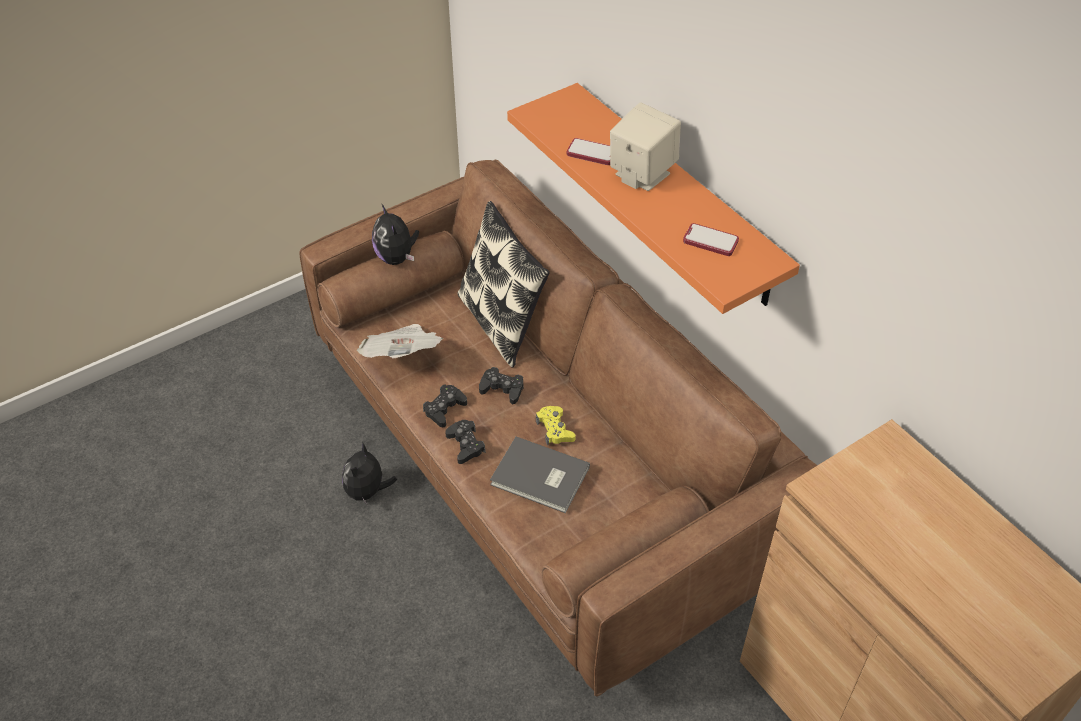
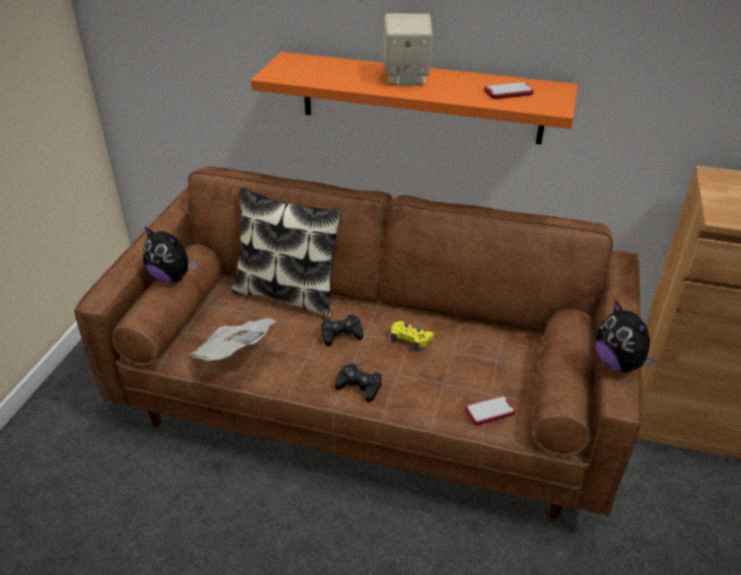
camera: 40 degrees left, 10 degrees down
plush toy [342,442,397,506] -> plush toy moved to [596,299,657,372]
black game controller [423,384,467,427] -> none
grey book [490,436,590,513] -> none
phone [567,138,610,165] -> phone moved to [465,395,515,425]

